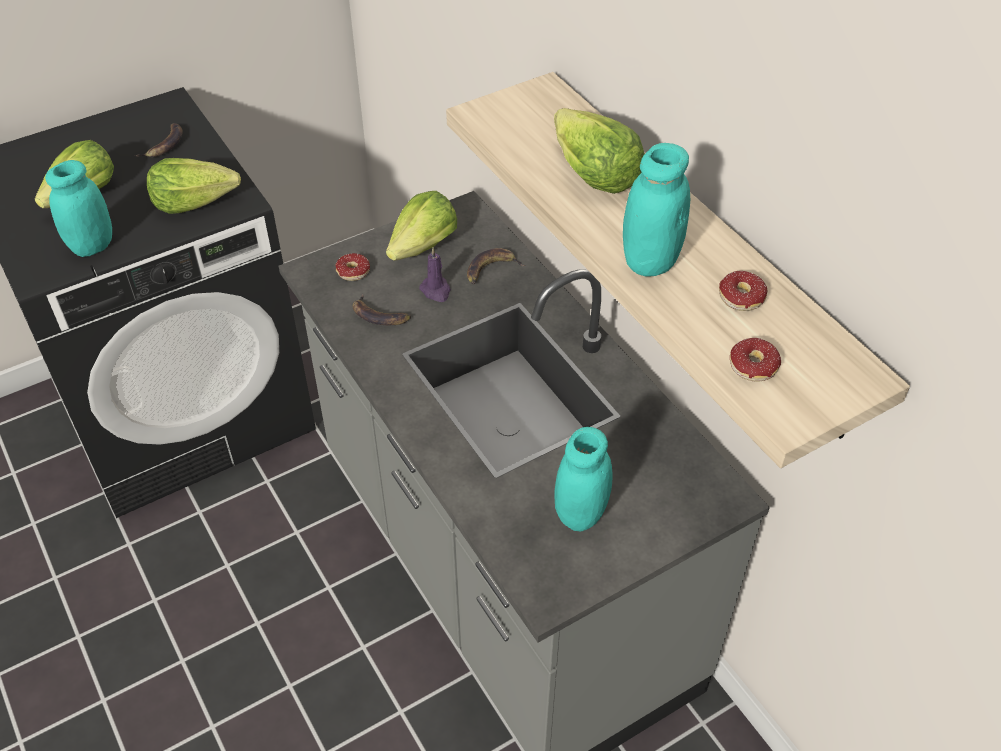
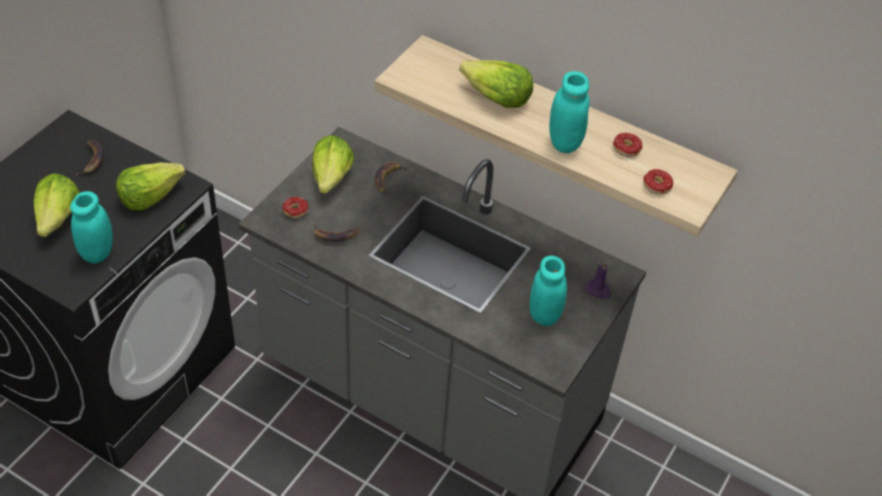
camera: 30 degrees left, 0 degrees up
purple candle [419,248,451,302] -> purple candle moved to [585,261,611,298]

